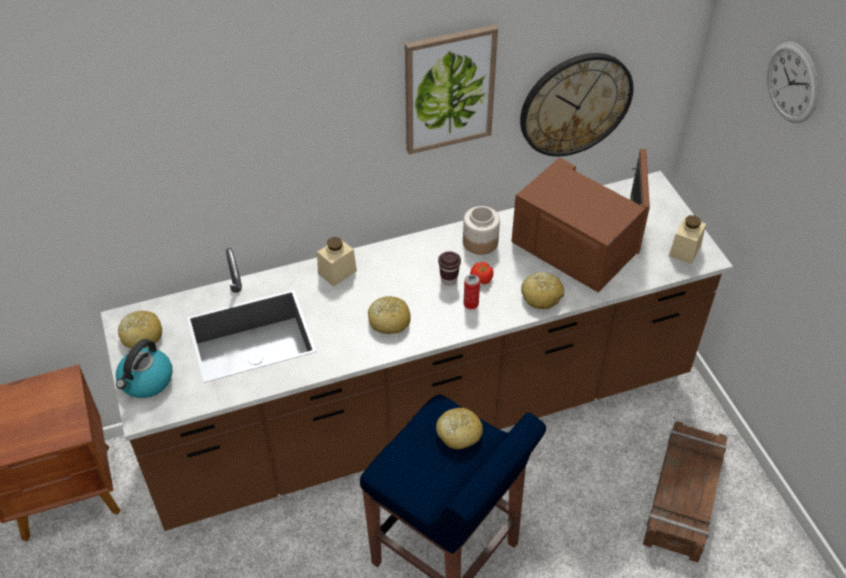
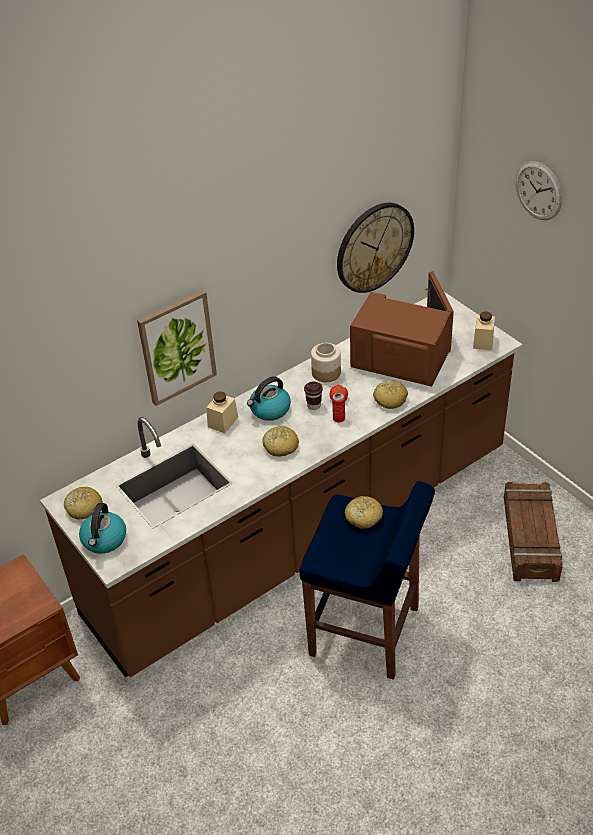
camera: 15 degrees left, 5 degrees down
picture [405,25,498,154] -> picture moved to [137,290,217,406]
none -> kettle [247,376,291,421]

